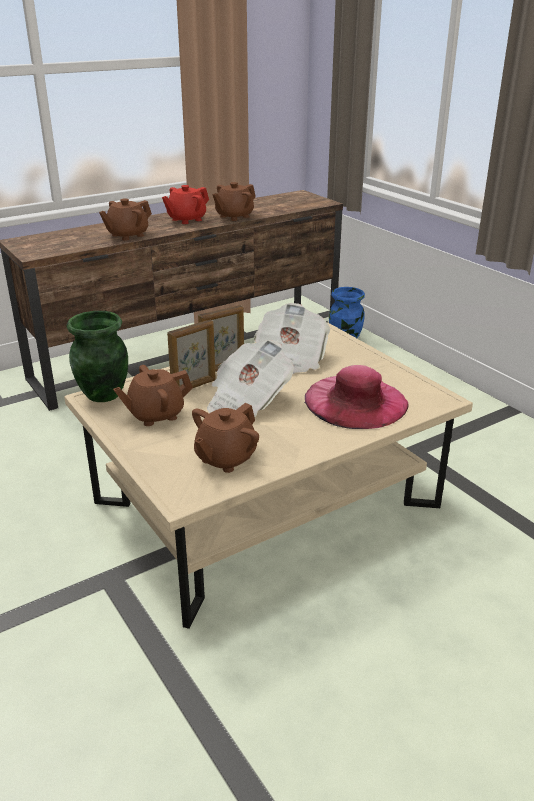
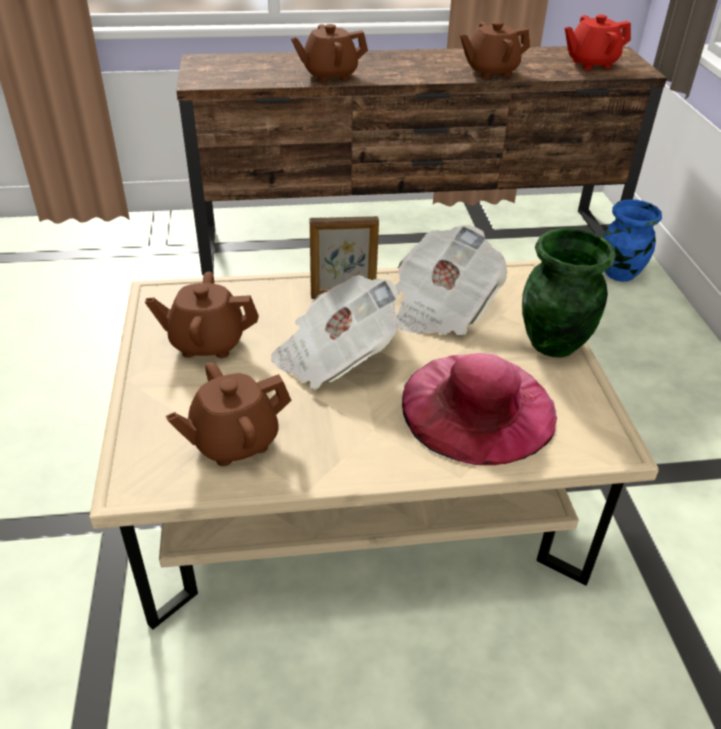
camera: 25 degrees right, 10 degrees up
green vase [67,311,128,402] -> green vase moved to [522,228,616,357]
red teapot [162,185,209,224] -> red teapot moved to [565,15,631,70]
picture frame [167,320,216,388] -> none

